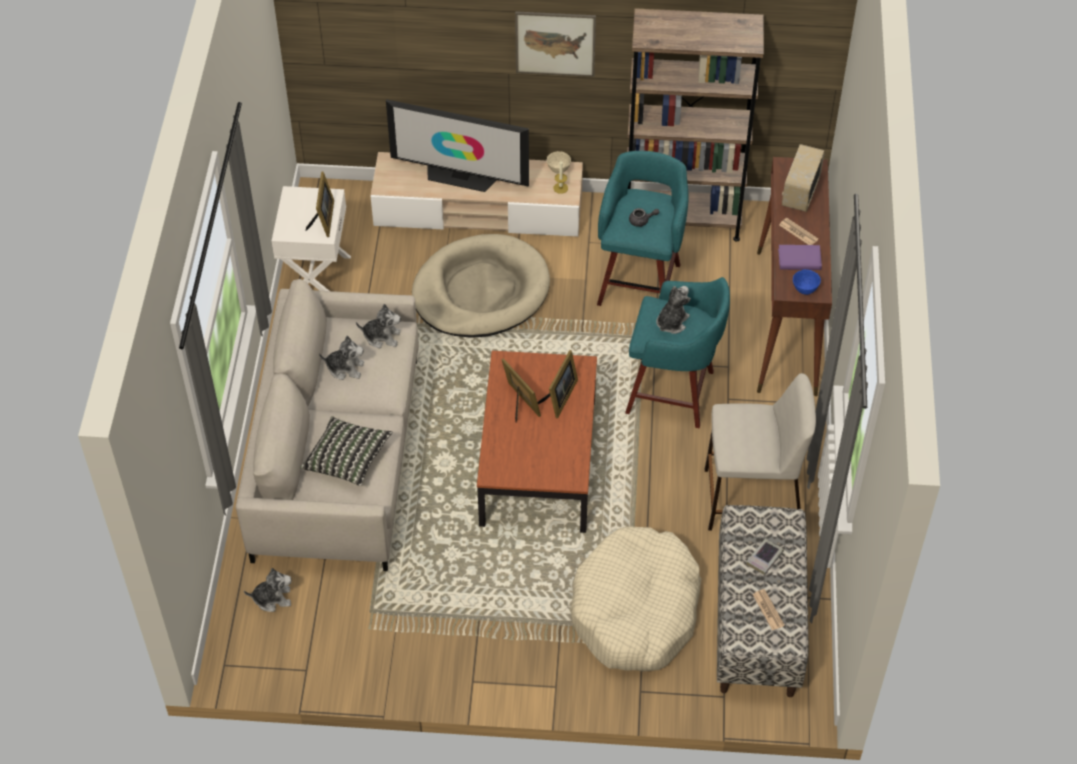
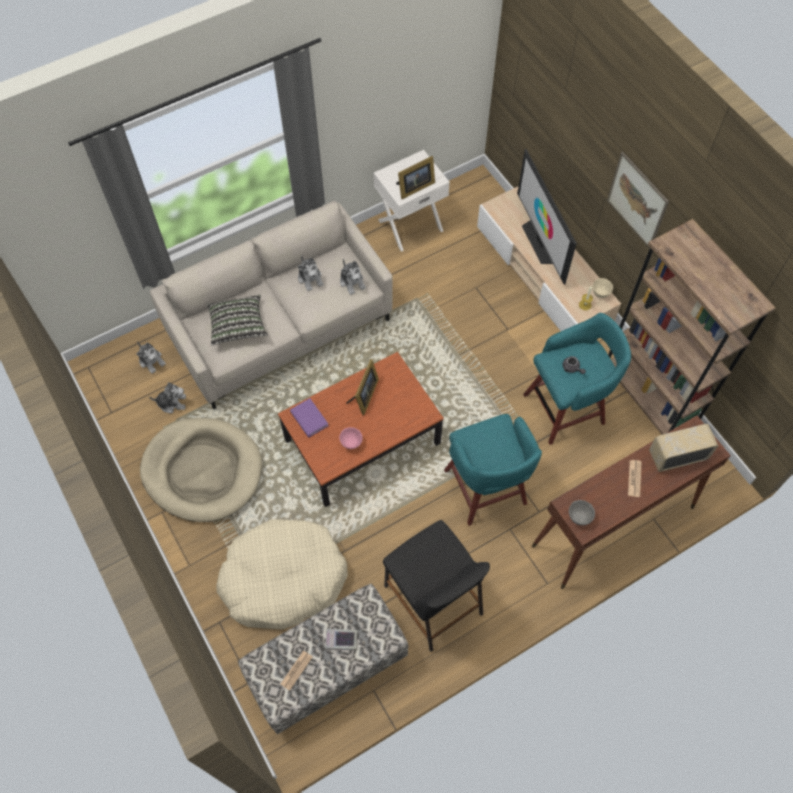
camera: 55 degrees right, 10 degrees up
beige dog bed [412,234,550,338] -> beige dog bed moved to [140,418,262,522]
picture frame [538,350,578,418] -> none
plush toy [656,286,691,334] -> plush toy moved to [149,382,186,413]
beige stool [705,373,816,531] -> black stool [383,520,490,652]
purple book [778,245,822,270] -> purple book moved to [290,398,328,438]
blue bowl [793,269,821,295] -> grey bowl [569,500,595,525]
none -> pink bowl [339,427,363,449]

